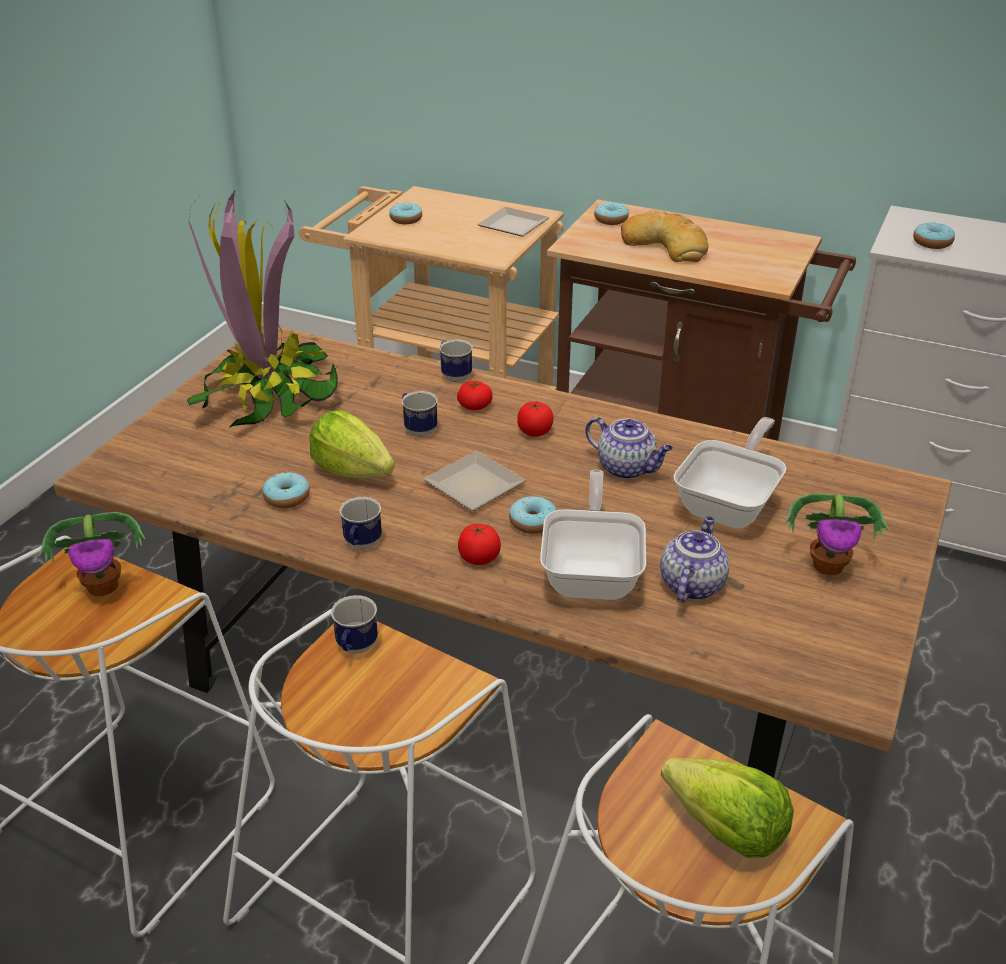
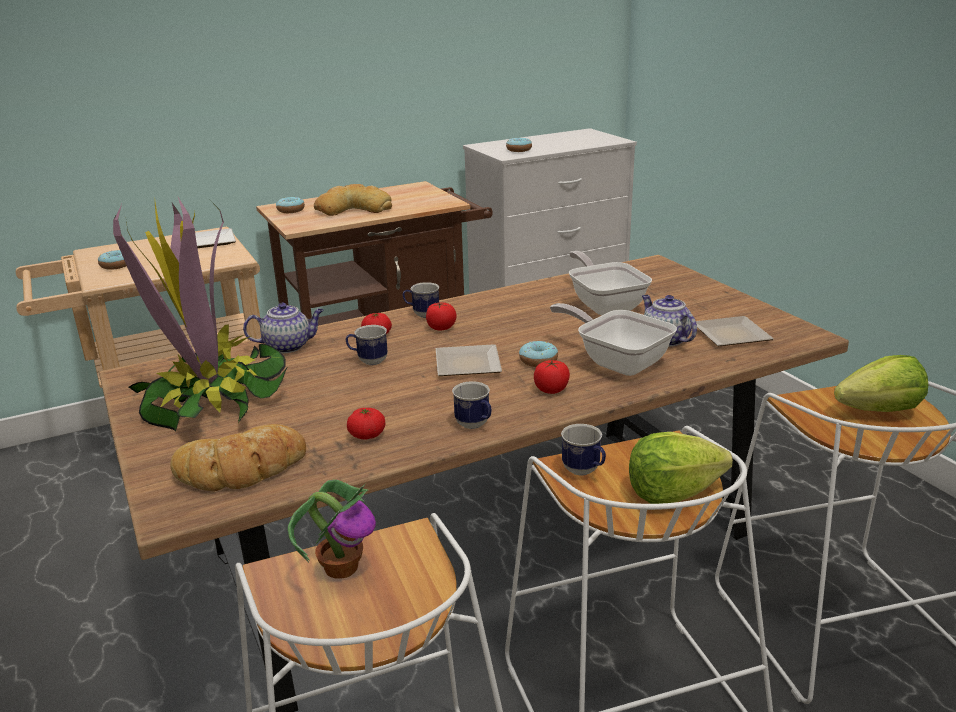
camera: 50 degrees left, 10 degrees down
donut [263,472,310,508] -> tomato [347,408,385,440]
lettuce [309,410,395,478] -> lettuce moved to [629,432,733,504]
mug [439,339,473,382] -> mug moved to [403,282,439,318]
teapot [585,417,673,479] -> teapot moved to [243,303,324,353]
potted plant [785,493,890,575] -> none
none -> bread [170,424,306,491]
none -> plate [696,316,774,346]

